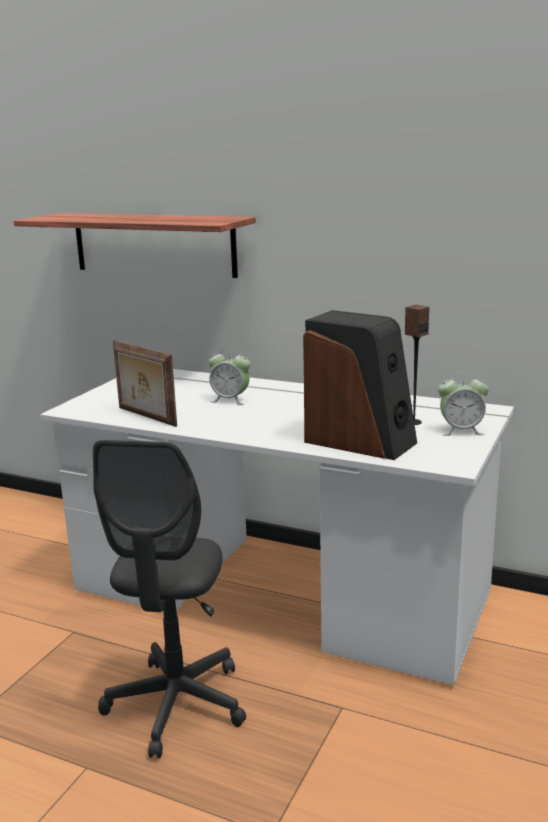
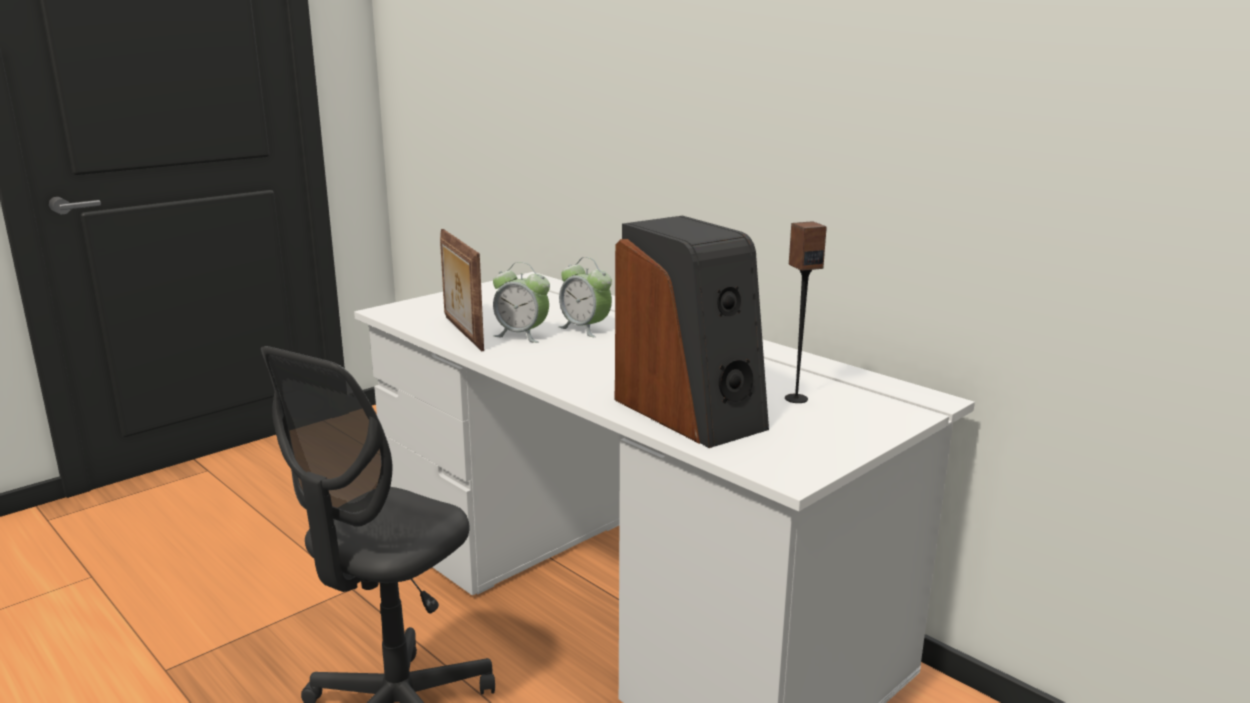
camera: 20 degrees right, 0 degrees up
shelf [13,213,256,278] -> none
alarm clock [438,372,489,436] -> alarm clock moved to [493,262,550,343]

